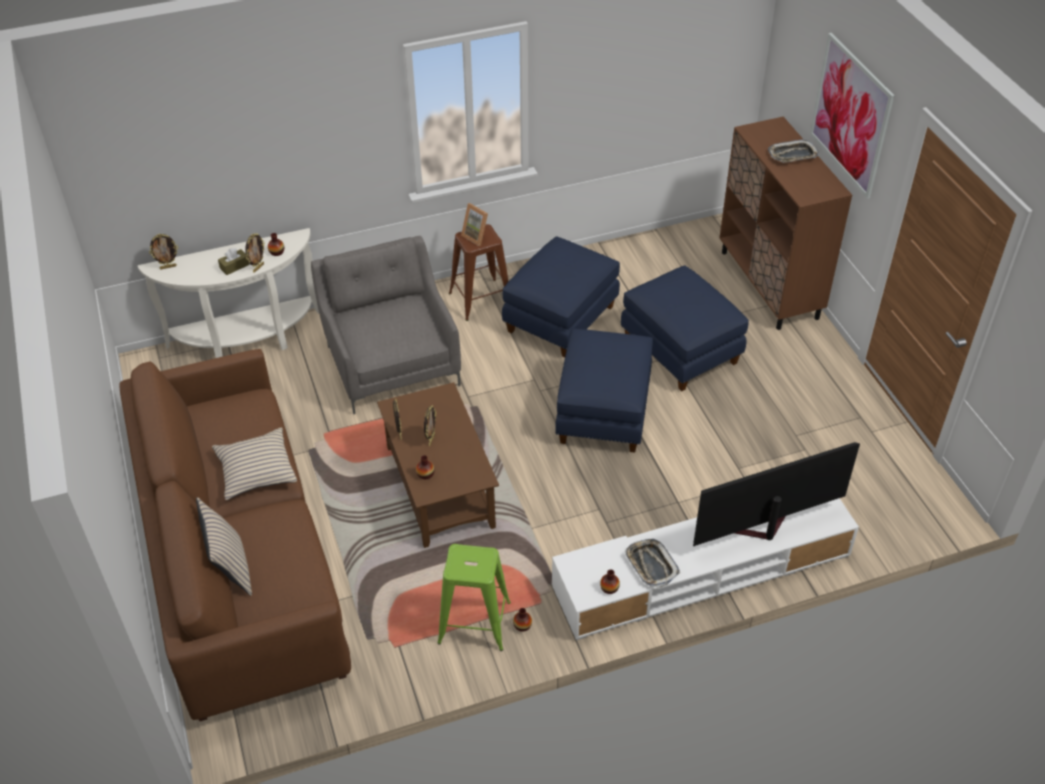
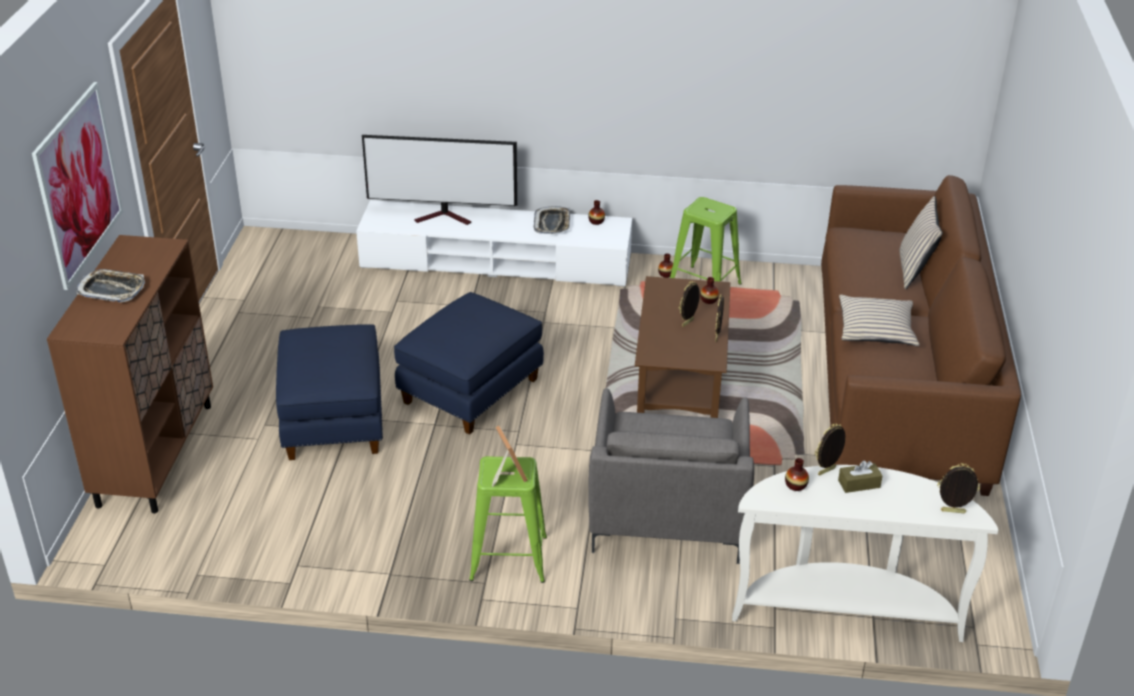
camera: 155 degrees left, 10 degrees down
brown stool [449,224,508,321] -> green stool [469,456,547,583]
blue ottoman [502,237,620,358] -> none

